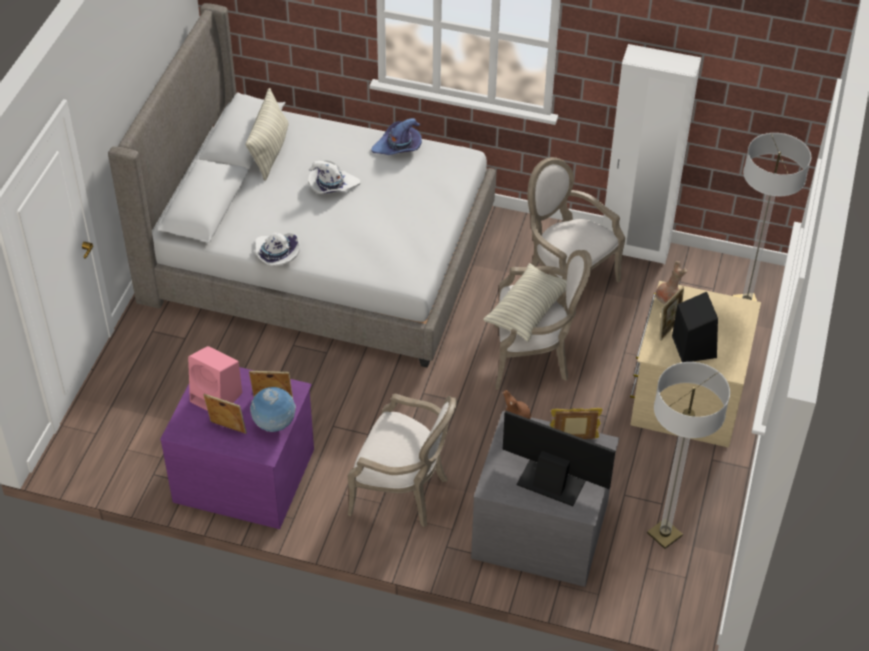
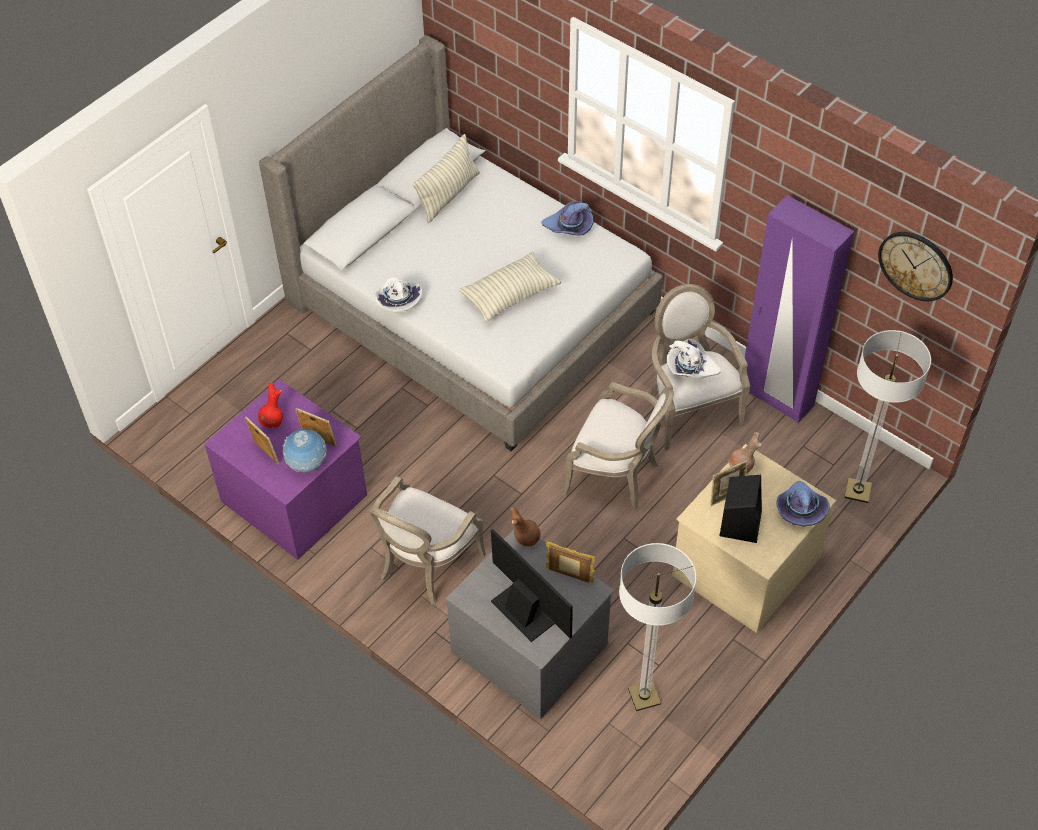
camera: 25 degrees right, 5 degrees up
pink speaker [188,346,242,411] -> red vase [258,383,283,428]
white hat [308,160,361,194] -> white hat moved to [667,339,721,378]
armchair [348,394,457,527] -> armchair turned 75 degrees clockwise [367,476,486,605]
pillow [483,263,567,342] -> pillow moved to [459,251,561,322]
white wardrobe [602,44,701,264] -> purple wardrobe [745,195,854,423]
none -> purple hat [777,481,830,526]
none -> wall clock [878,232,953,301]

